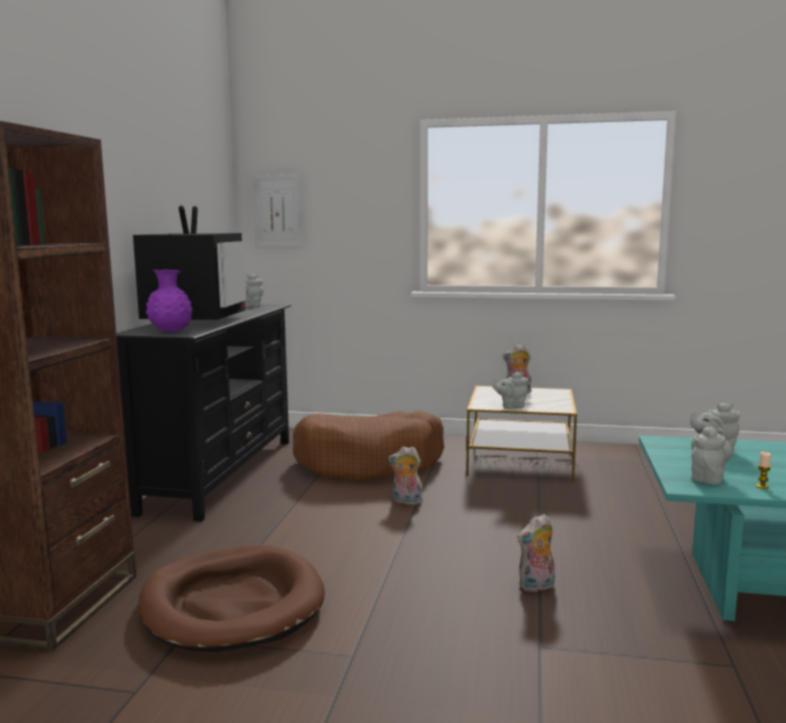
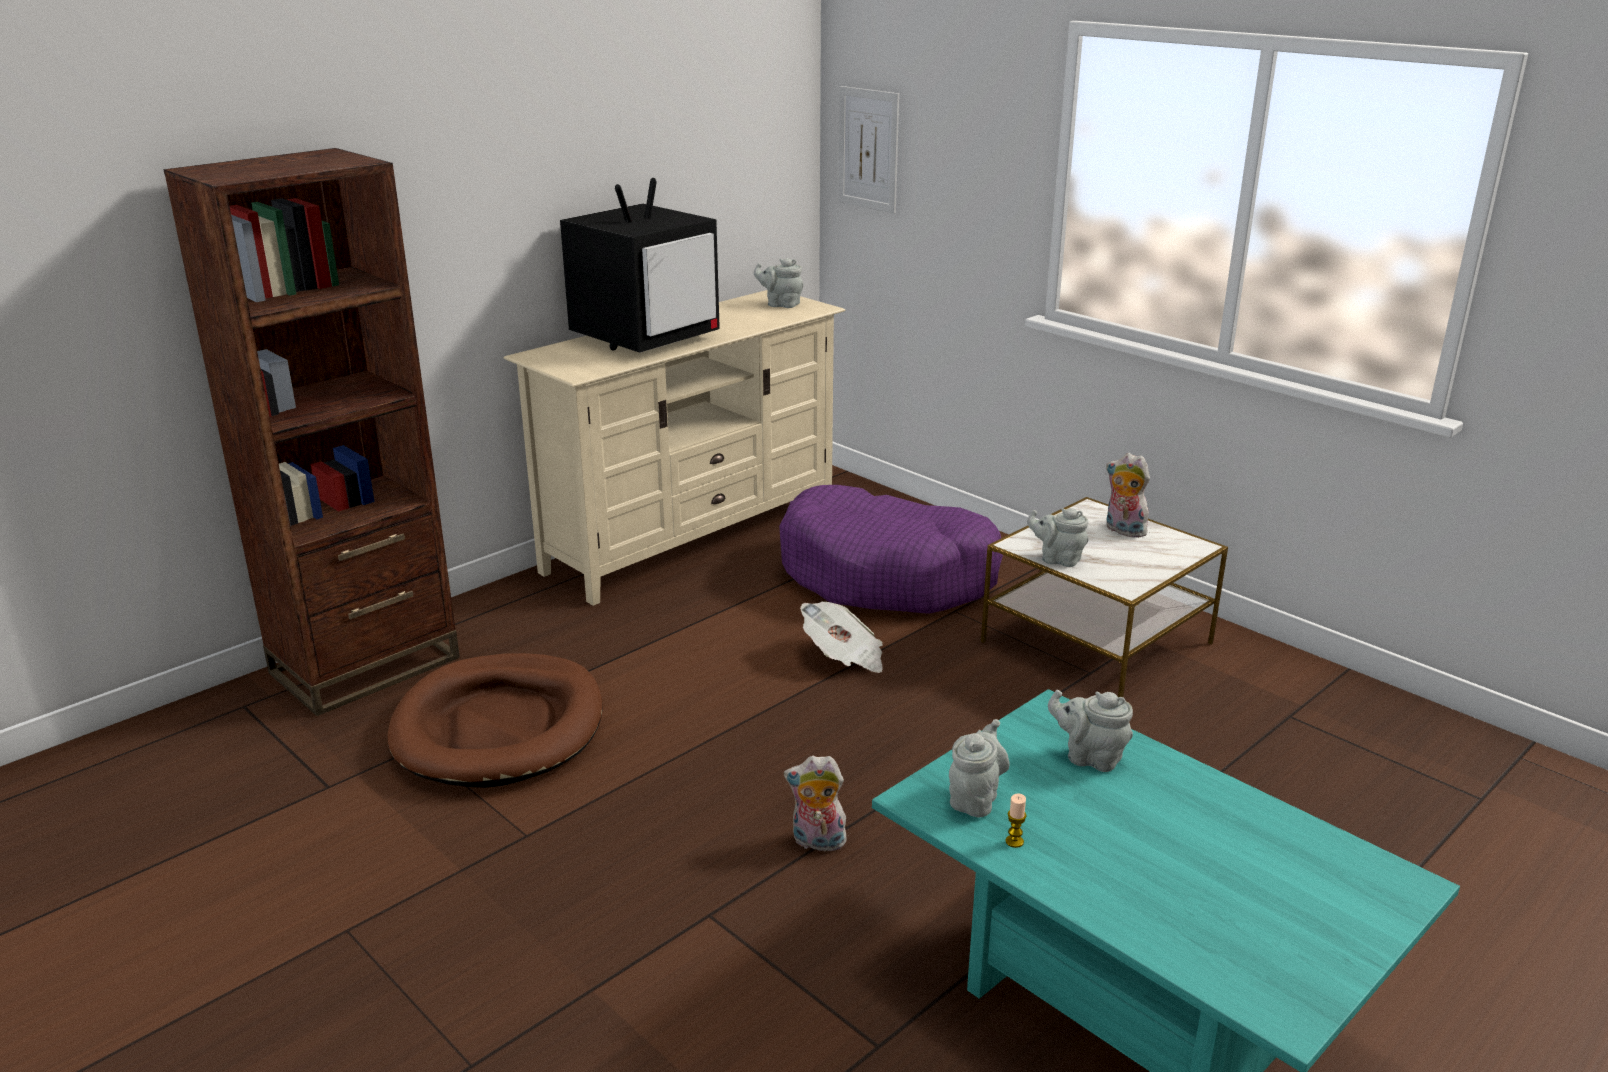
camera: 35 degrees right, 15 degrees up
black tv stand [116,304,291,522] -> beige tv stand [504,290,845,606]
purple vase [146,270,193,332] -> none
brown dog bed [293,410,444,481] -> purple dog bed [779,485,1003,614]
plush toy [389,446,423,505] -> newspaper [800,602,883,673]
grey teapot [691,426,733,485] -> grey teapot turned 45 degrees counterclockwise [949,719,1009,817]

